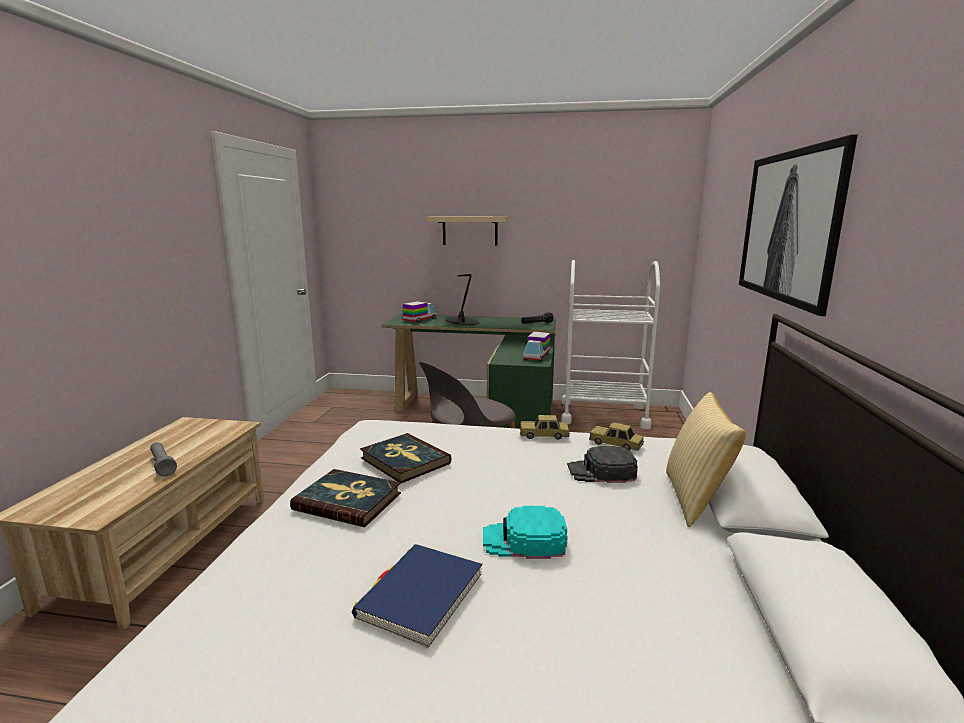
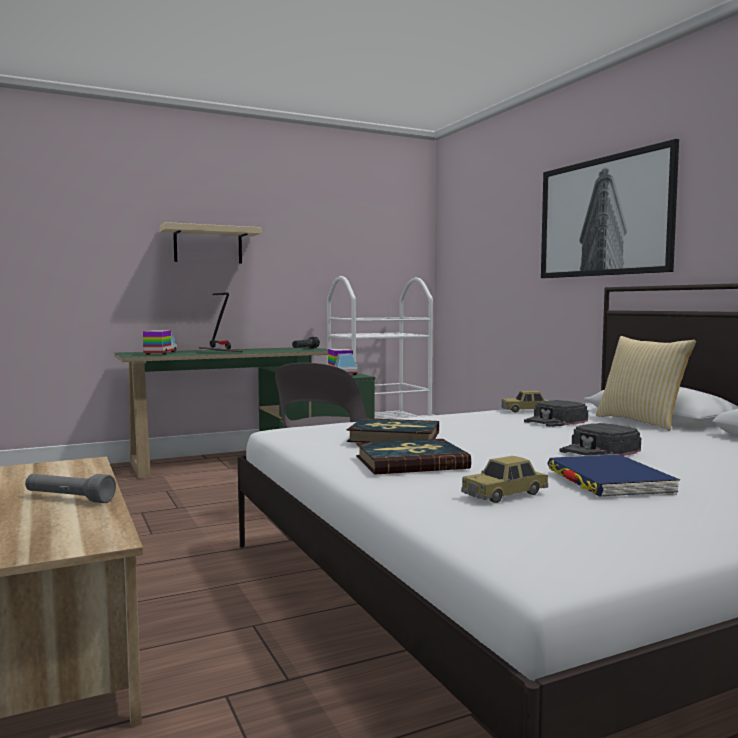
camera: 35 degrees left, 10 degrees down
turquoise cap [483,506,568,559] -> black cap [559,423,641,456]
toy car [520,415,570,440] -> toy car moved to [461,456,548,503]

